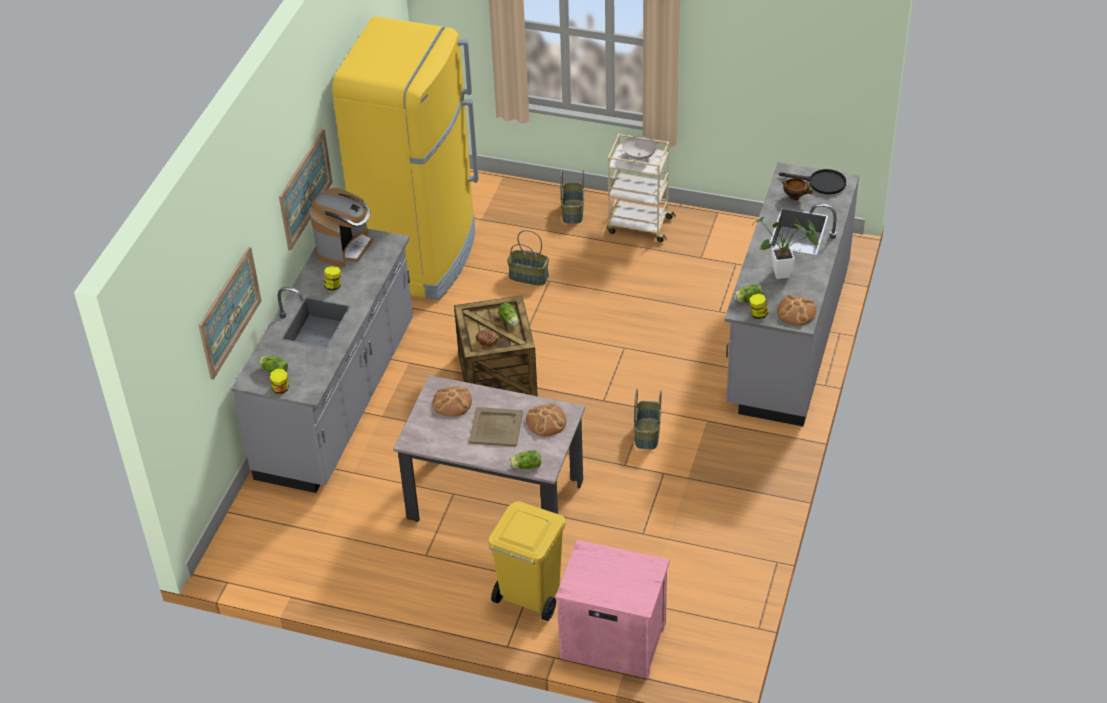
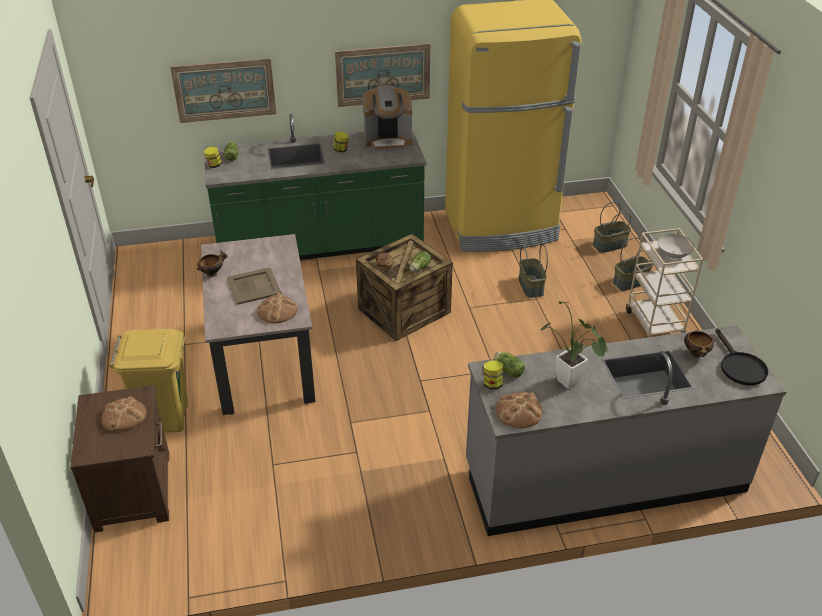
camera: 60 degrees right, 5 degrees down
grey counter [231,229,413,493] -> green counter [204,114,426,260]
bread [433,386,472,417] -> bread moved to [101,396,146,432]
lettuce [509,450,541,469] -> none
pink nightstand [555,540,670,679] -> brown nightstand [70,385,169,533]
basket [634,389,662,449] -> basket moved to [593,202,631,253]
none -> bowl [197,250,228,277]

